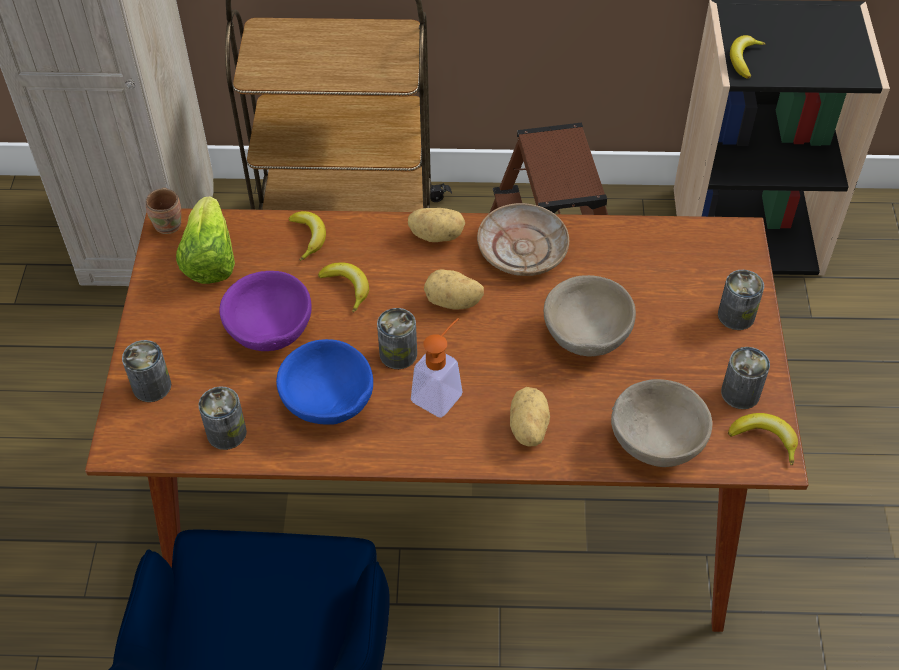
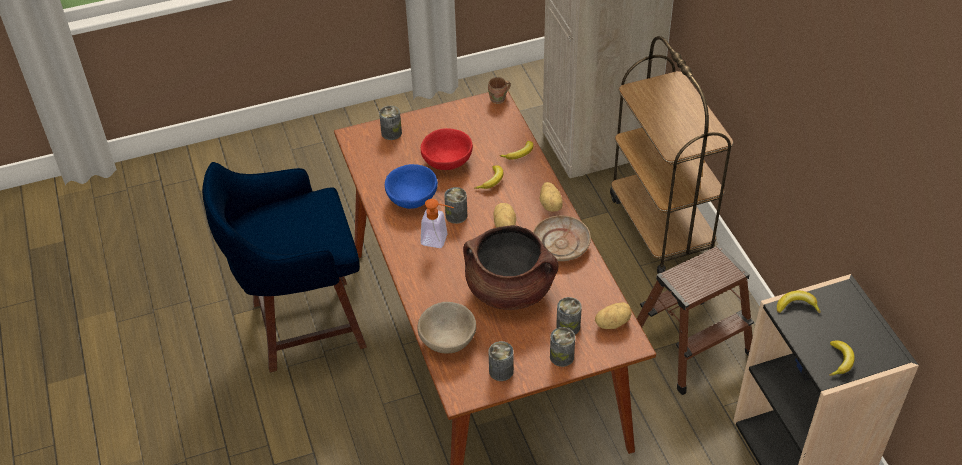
camera: 70 degrees right, 5 degrees down
lettuce [176,197,235,284] -> none
can [198,386,247,450] -> can moved to [556,297,582,335]
purple bowl [220,271,312,351] -> red bowl [421,128,473,170]
potato [510,387,550,447] -> potato moved to [595,302,632,329]
beige bowl [544,275,636,357] -> brown cooking pot [463,225,558,310]
banana [728,413,798,465] -> banana moved to [829,340,855,376]

